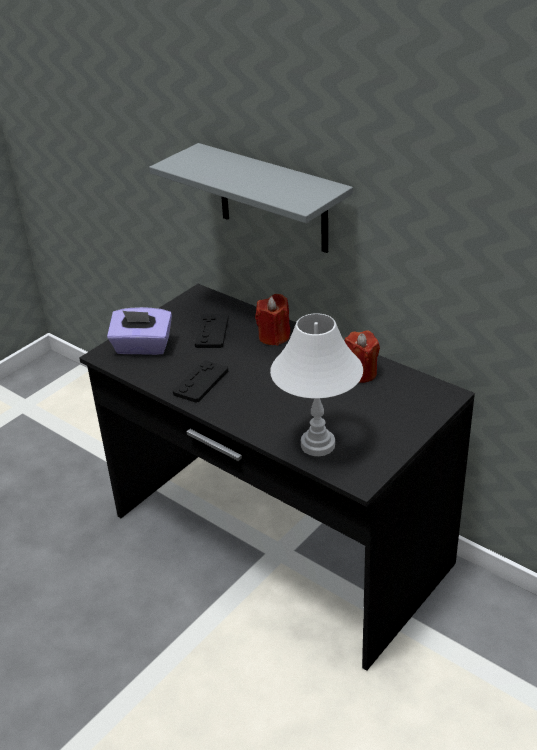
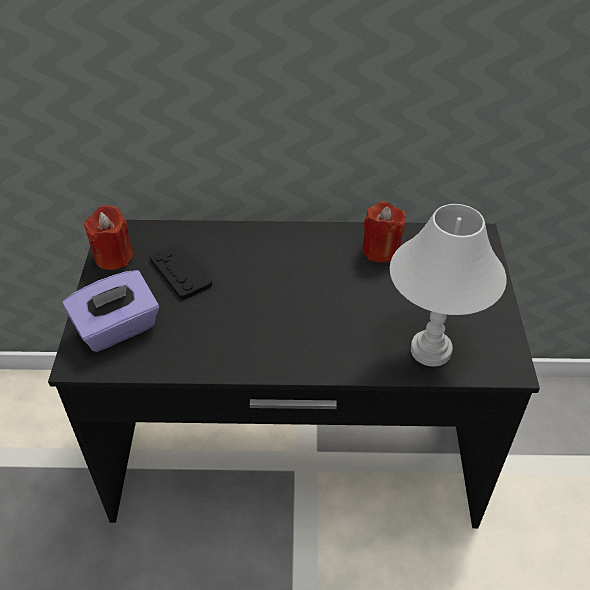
camera: 40 degrees left, 10 degrees up
grey shelf [149,143,353,253] -> none
black game controller [173,360,228,403] -> none
red candle [255,294,290,346] -> red candle moved to [84,205,133,270]

